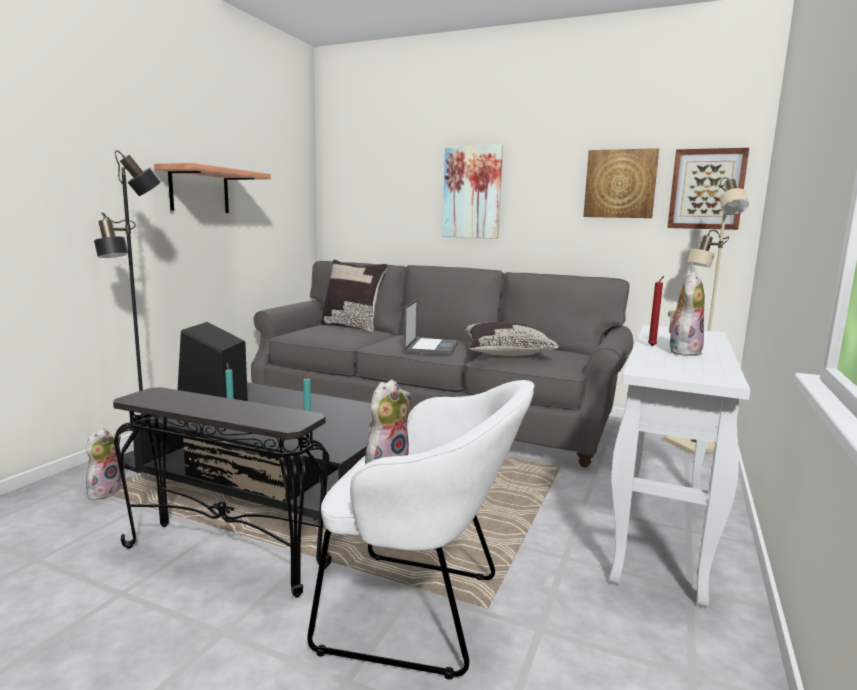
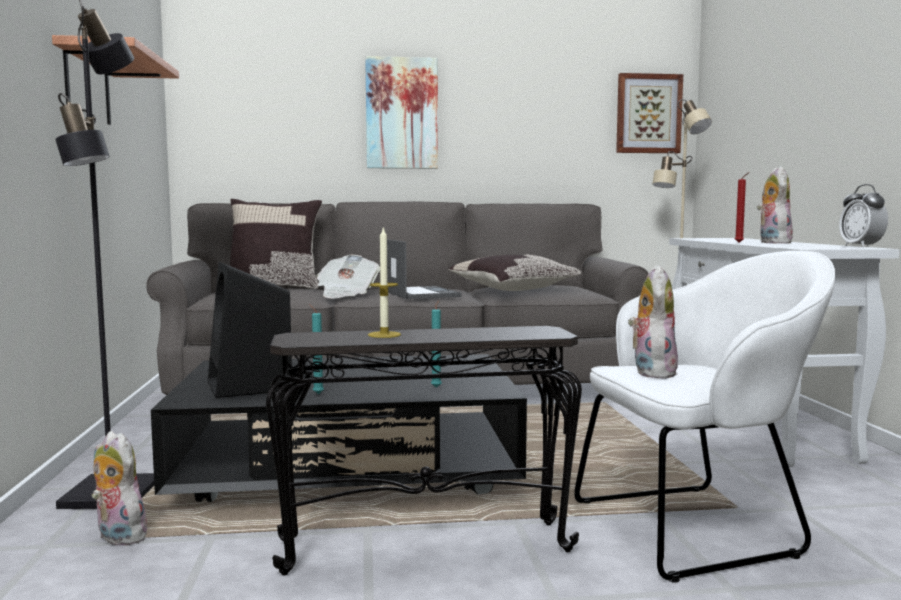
camera: 30 degrees left, 5 degrees down
plush toy [86,428,122,500] -> plush toy turned 45 degrees counterclockwise [92,431,150,546]
picture [583,148,659,218] -> none
none -> newspaper [316,255,380,298]
none -> candle [368,226,401,338]
none -> alarm clock [839,184,888,248]

